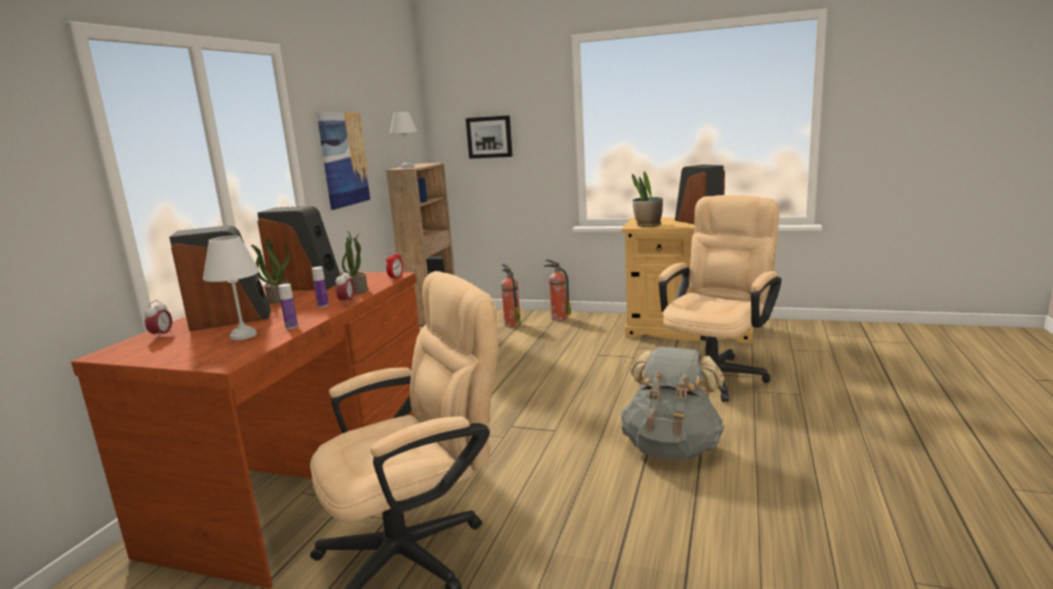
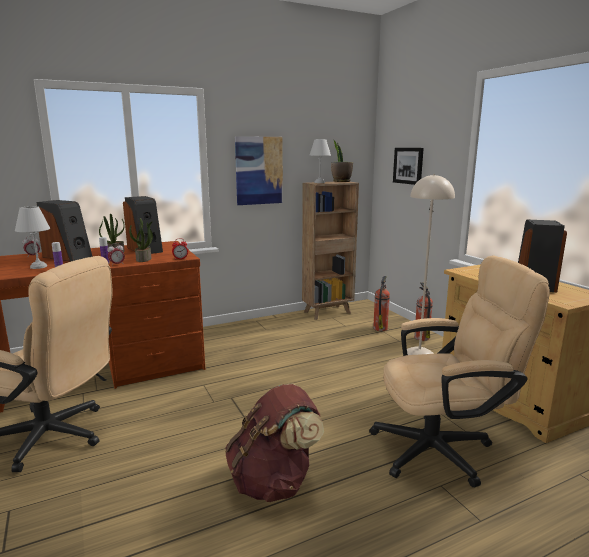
camera: 45 degrees right, 0 degrees up
grey backpack [621,346,725,460] -> brown backpack [225,384,324,502]
potted plant [632,171,663,227] -> potted plant moved to [331,140,353,182]
none -> beige floor lamp [407,174,455,355]

